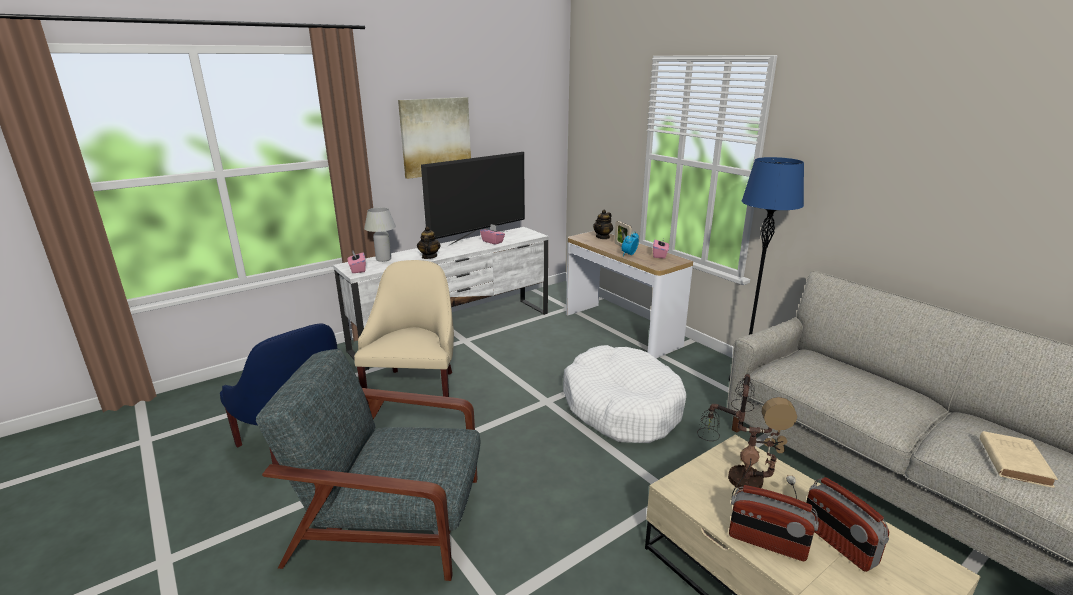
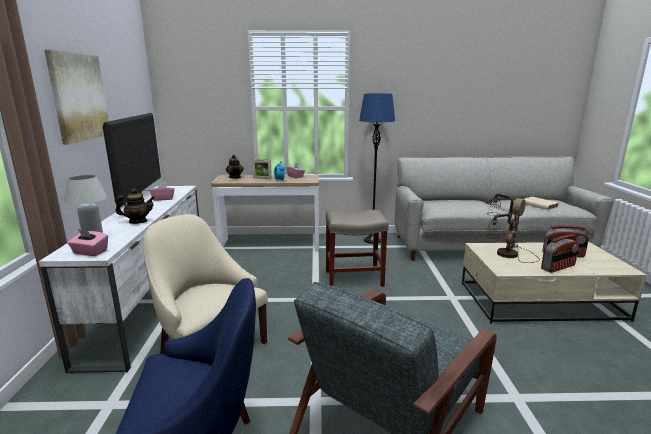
camera: 55 degrees left, 5 degrees down
teapot [417,227,441,259] -> teapot turned 135 degrees clockwise [116,188,155,224]
white dog bed [563,345,686,443] -> beige stool [326,210,389,287]

